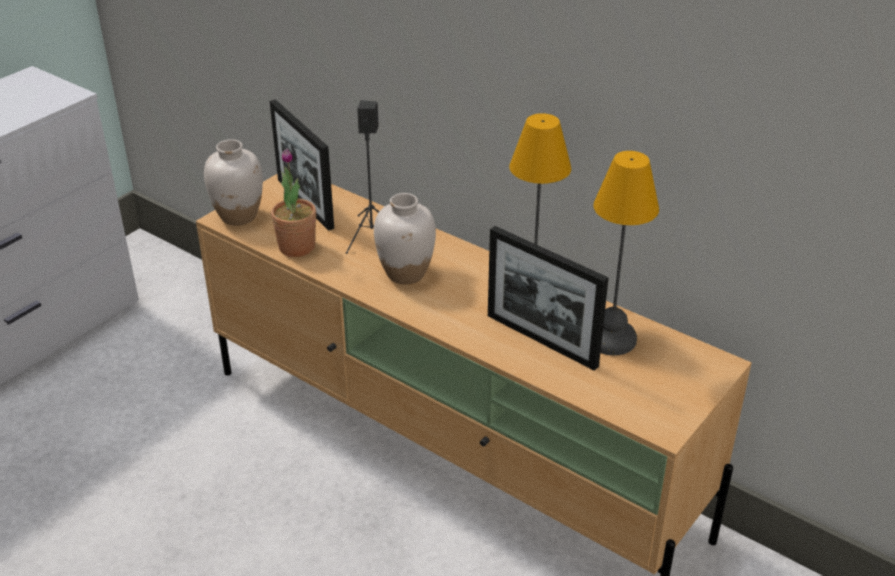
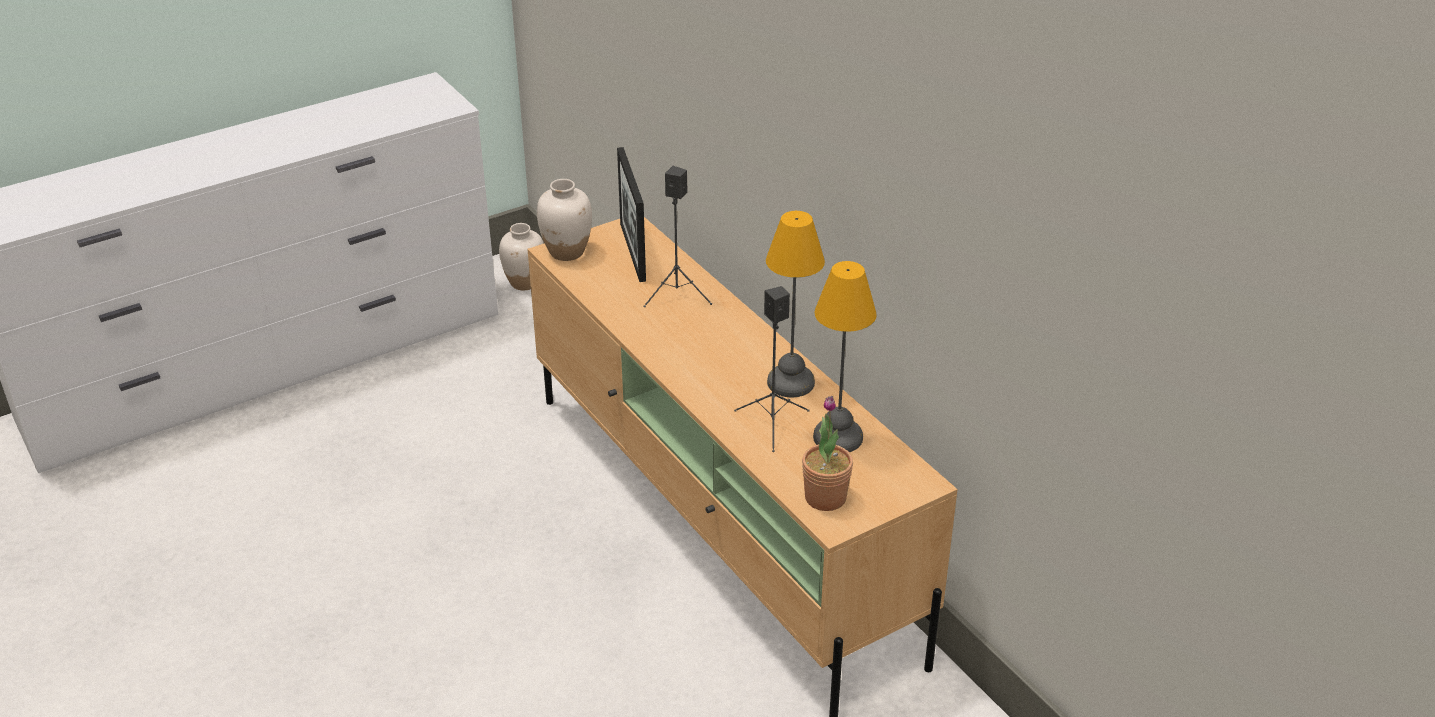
camera: 20 degrees right, 0 degrees up
potted plant [271,148,316,257] -> potted plant moved to [802,396,853,511]
white vase [374,193,436,284] -> white vase moved to [499,223,544,290]
picture frame [488,226,609,371] -> black speaker [734,286,810,452]

